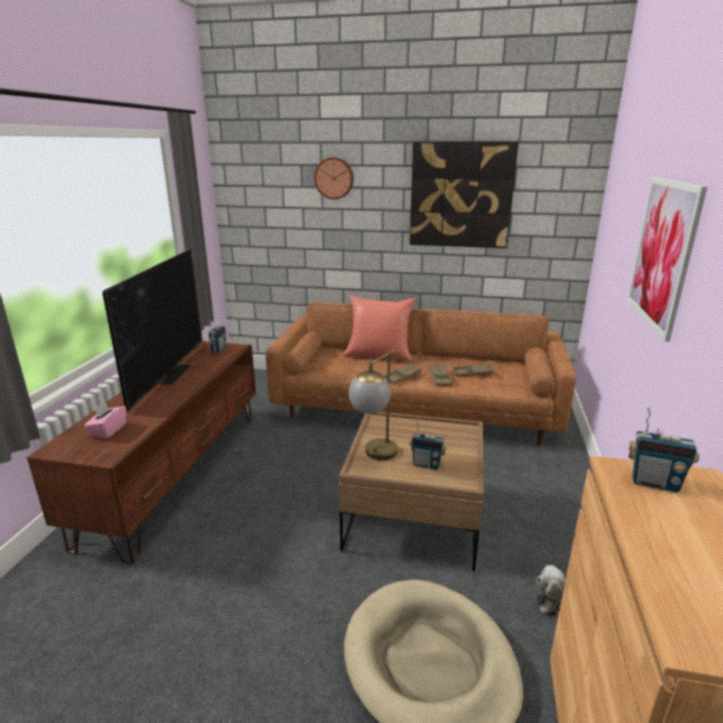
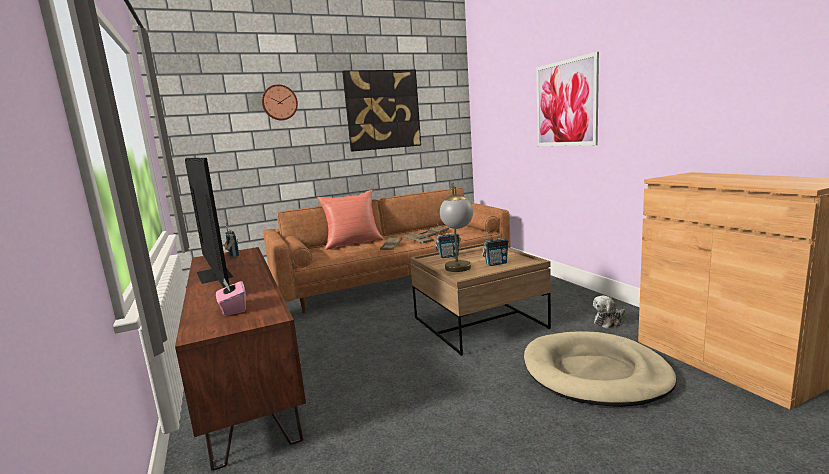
camera: 35 degrees left, 10 degrees down
radio [628,407,699,492] -> radio moved to [435,225,461,258]

